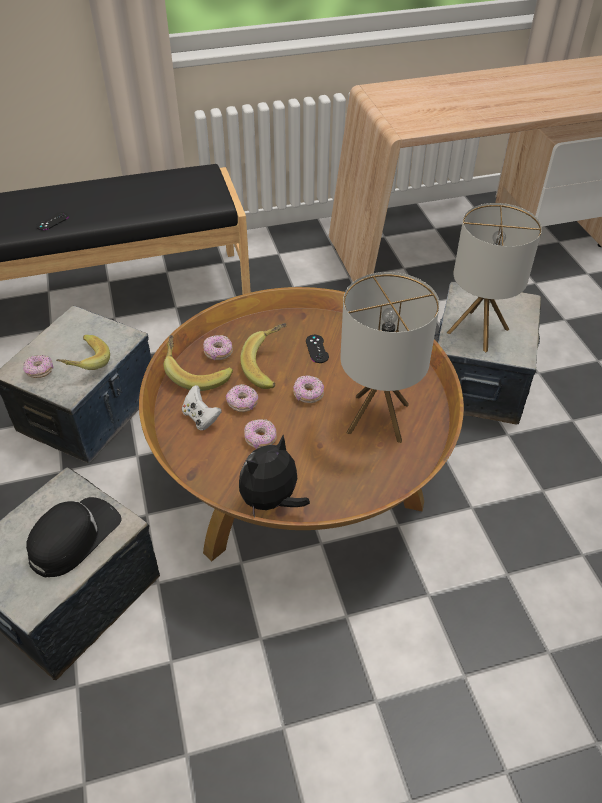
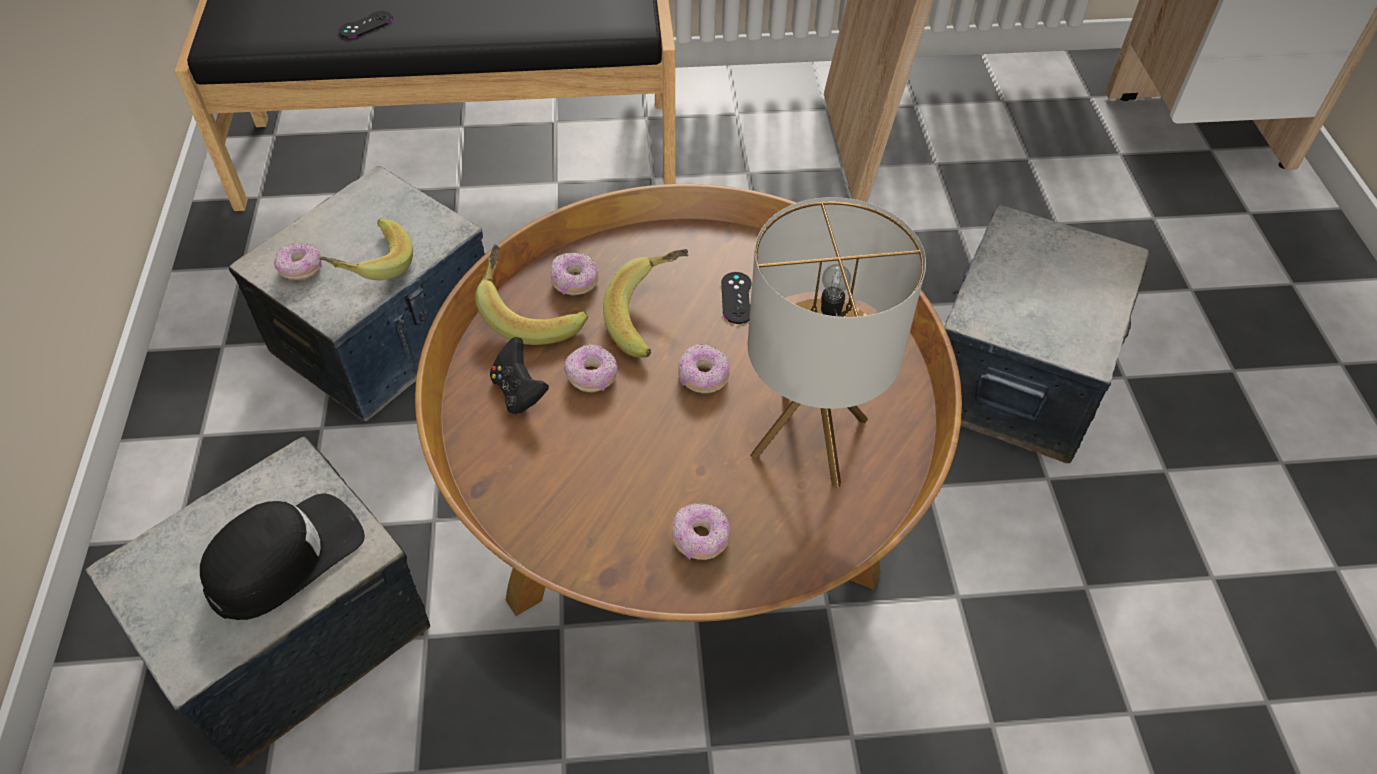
camera: 10 degrees right, 5 degrees up
white game controller [182,385,222,431] -> black game controller [490,337,549,414]
plush toy [239,435,310,518] -> none
donut [244,419,277,449] -> donut moved to [672,503,730,560]
table lamp [447,203,542,352] -> none

